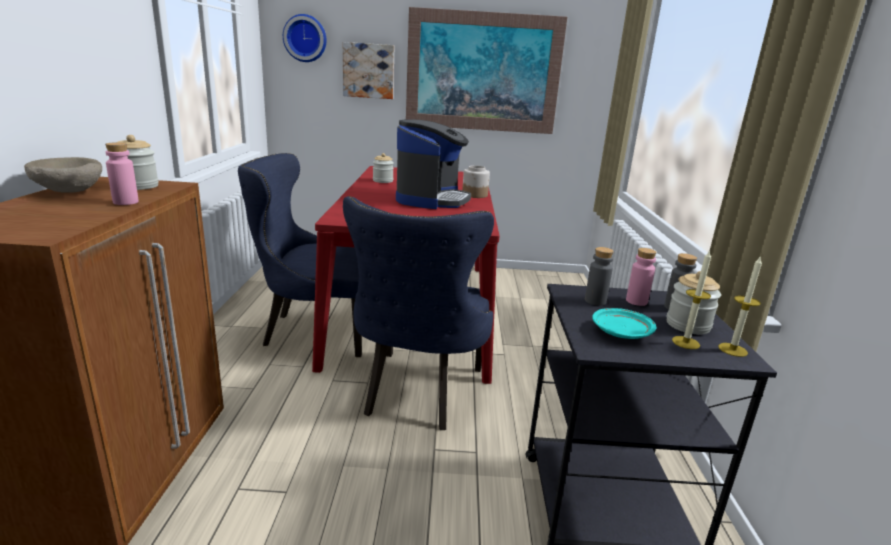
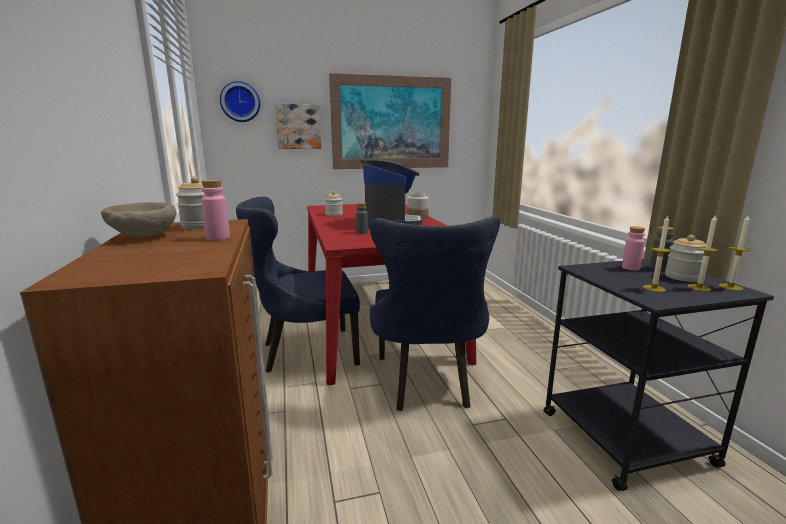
camera: 15 degrees left, 5 degrees down
grey bottle [585,247,614,306] -> grey bottle moved to [356,202,368,234]
turquoise plate [592,308,656,339] -> candle [643,216,672,292]

